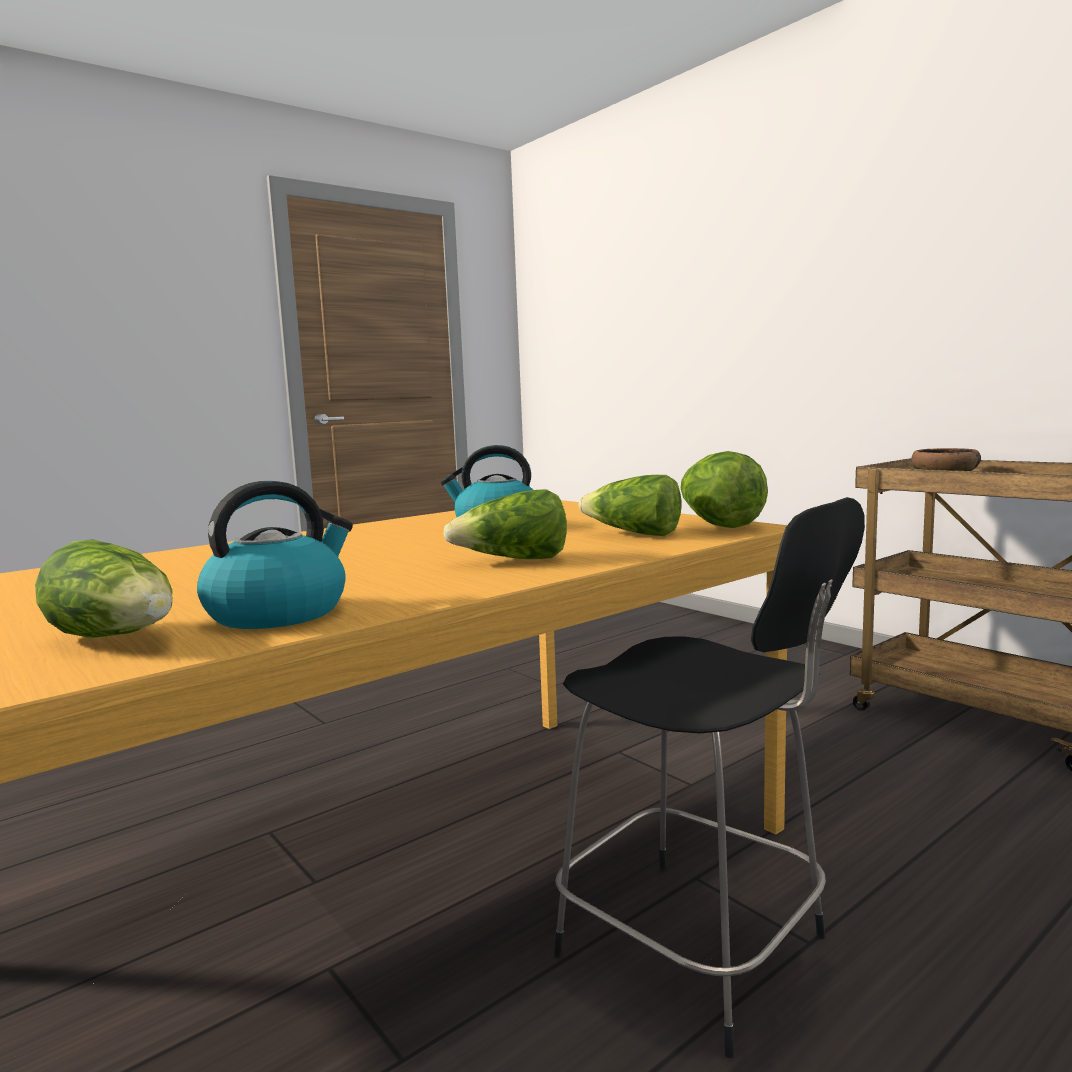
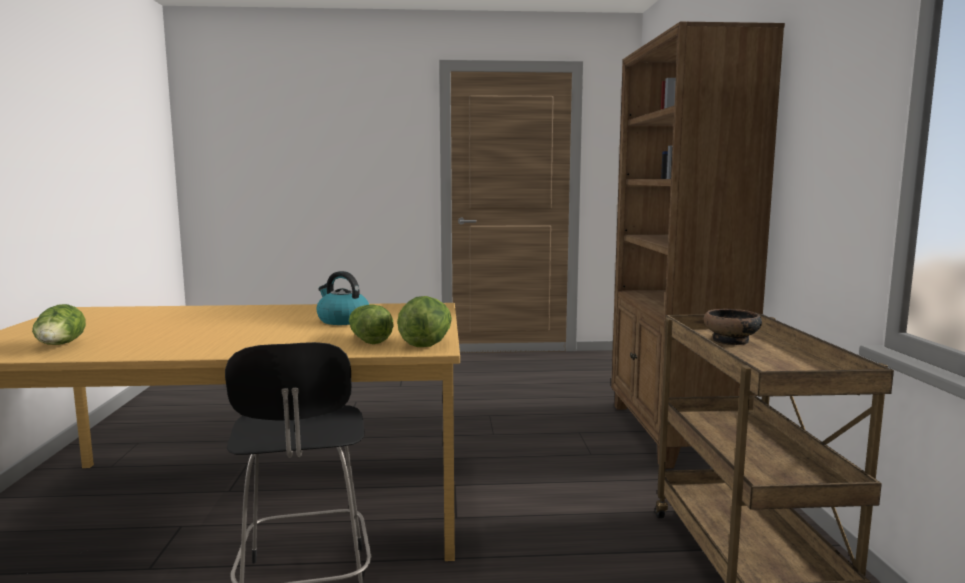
camera: 35 degrees right, 0 degrees up
kettle [197,481,353,629] -> none
lettuce [443,489,567,559] -> none
none -> brown bookcase [611,22,785,469]

